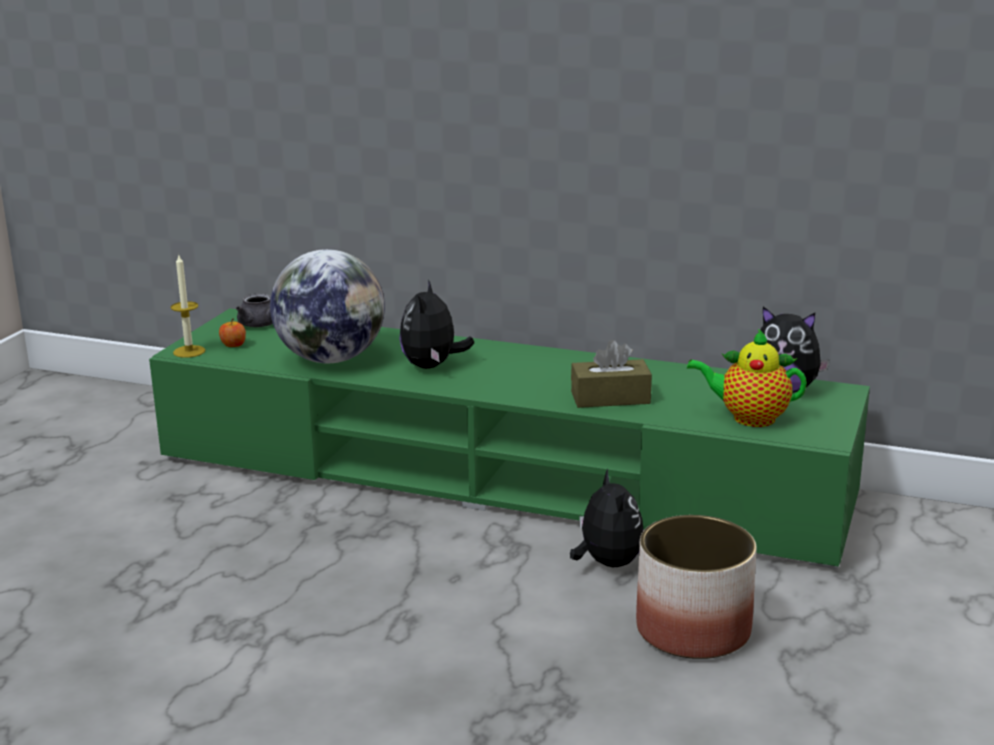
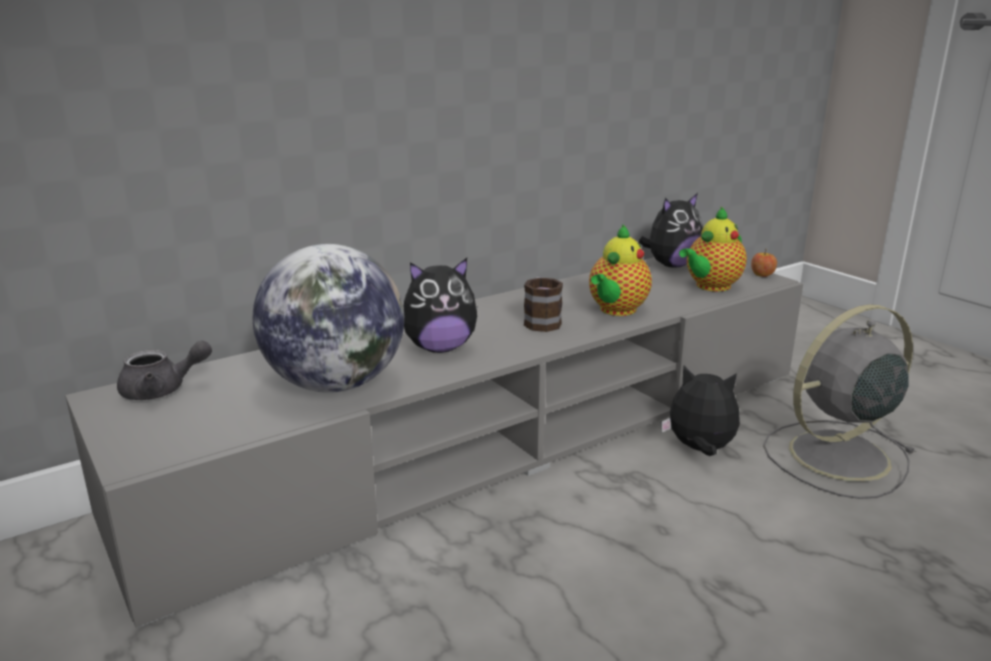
camera: 55 degrees left, 0 degrees up
green tv stand [149,308,870,569] -> grey tv stand [65,257,803,628]
candle [170,253,205,358] -> none
apple [219,318,246,347] -> apple moved to [751,249,777,277]
plush toy [399,280,474,369] -> plush toy turned 60 degrees counterclockwise [404,258,477,353]
brown tissue box [571,340,652,408] -> teapot [589,224,652,316]
planter [636,515,757,659] -> grey fan [763,304,916,499]
none -> mug [524,277,563,332]

